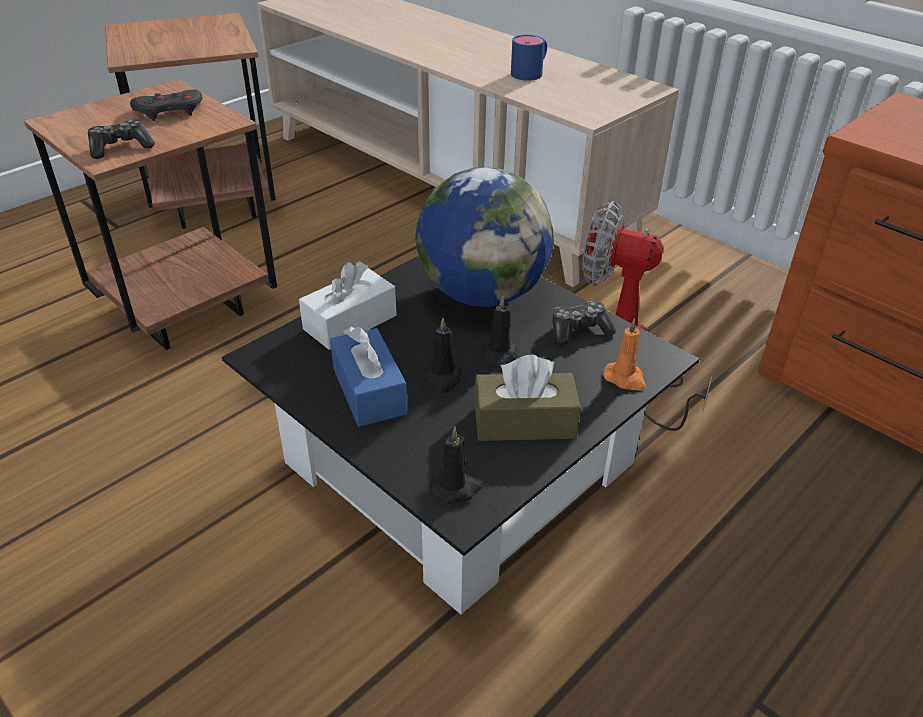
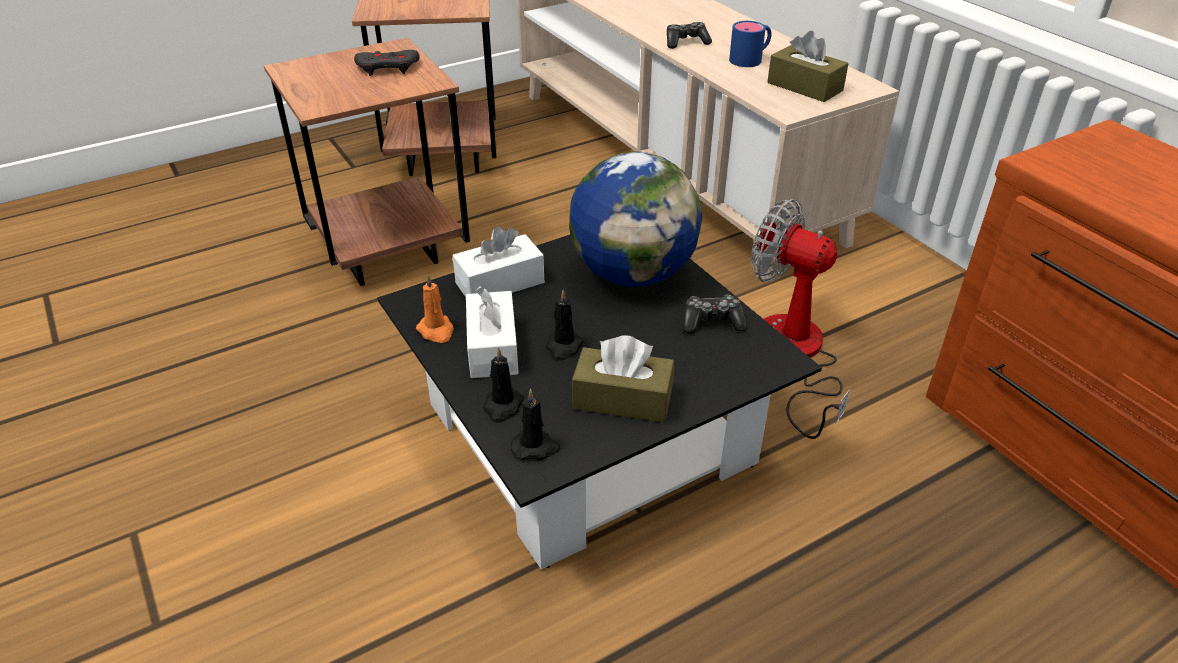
camera: 15 degrees right, 0 degrees up
game controller [88,119,155,159] -> game controller moved to [667,22,712,49]
blue tissue box [330,327,407,427] -> white tissue box [466,286,519,378]
black candle [481,295,517,370] -> black candle moved to [484,347,524,423]
orange candle [603,318,646,390] -> orange candle moved to [416,274,454,343]
none -> brown tissue box [767,31,849,102]

